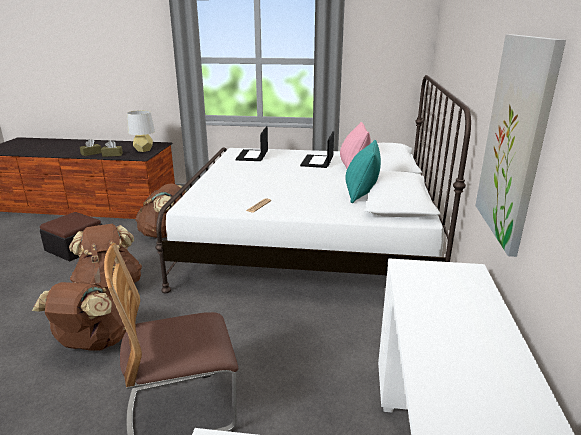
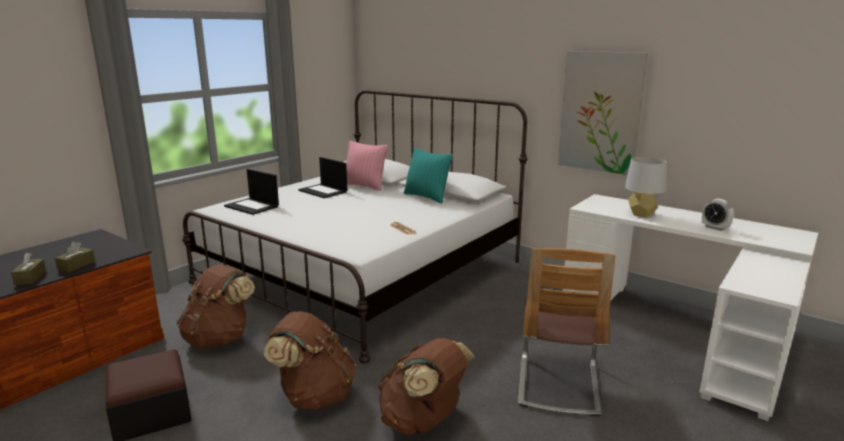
camera: 60 degrees left, 5 degrees down
grey table lamp [127,110,155,152] -> grey table lamp moved to [625,157,667,217]
none -> alarm clock [702,199,734,231]

